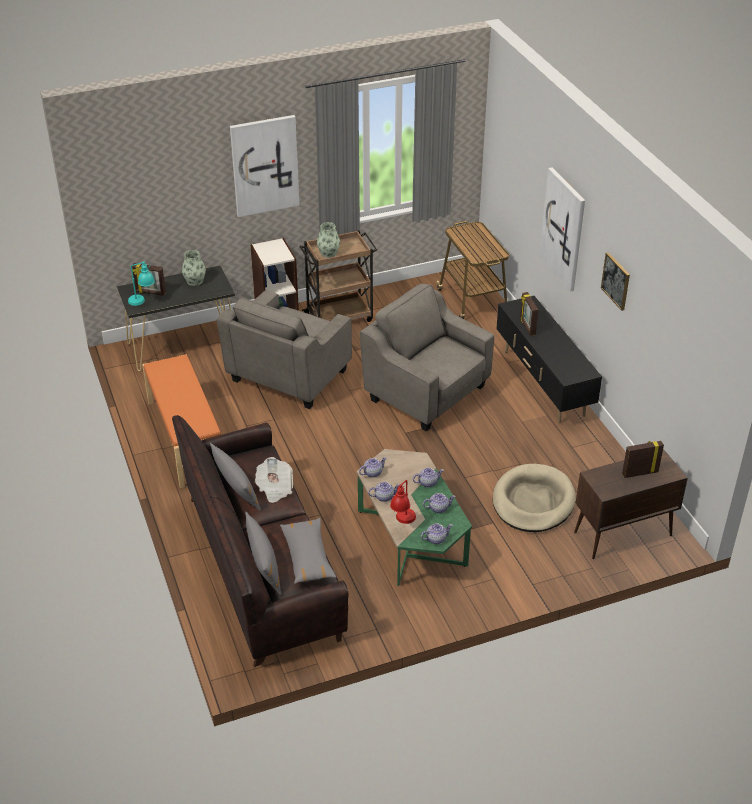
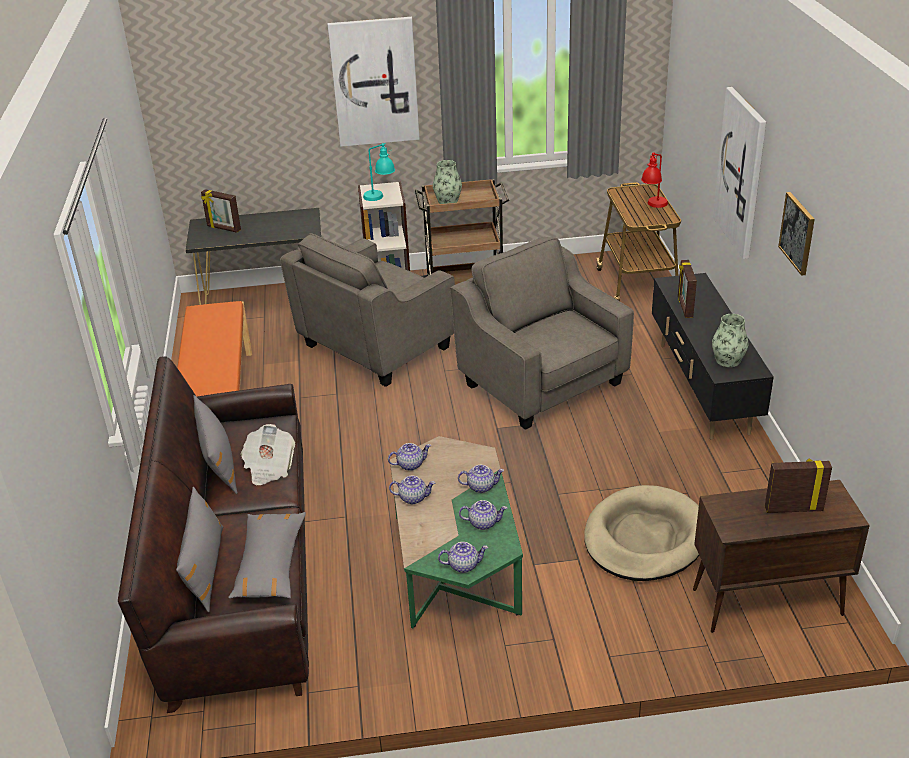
camera: 15 degrees right, 5 degrees down
turquoise table lamp [128,261,155,306] -> turquoise table lamp moved to [363,143,395,201]
vase [182,250,206,286] -> vase moved to [712,314,748,367]
red table lamp [390,480,416,524] -> red table lamp moved to [641,152,668,208]

